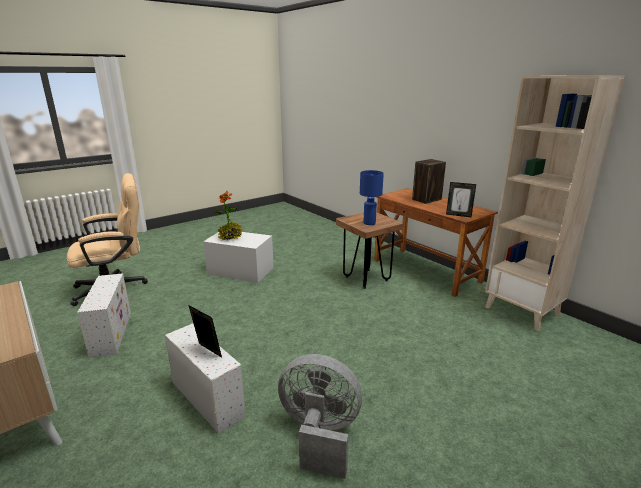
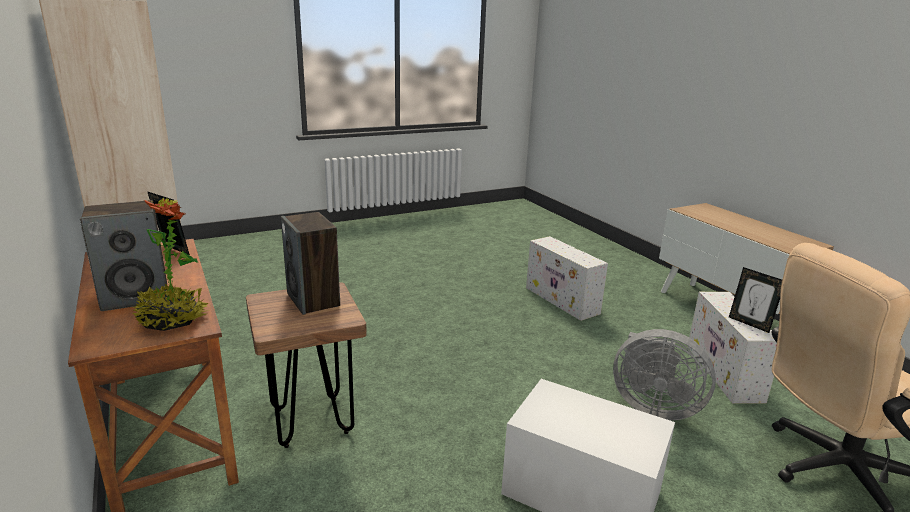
camera: 170 degrees left, 0 degrees up
picture frame [189,305,222,358] -> picture frame moved to [729,267,782,333]
potted plant [213,191,242,241] -> potted plant moved to [133,197,209,331]
grey fan [278,354,362,479] -> grey fan moved to [613,329,716,420]
blue table lamp [360,170,384,225] -> speaker [281,212,340,315]

